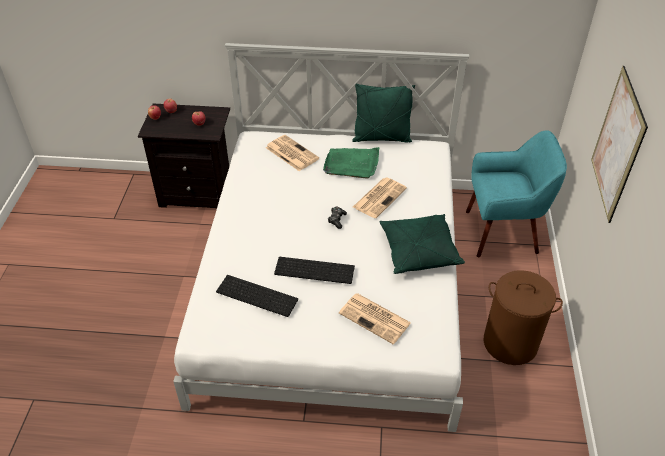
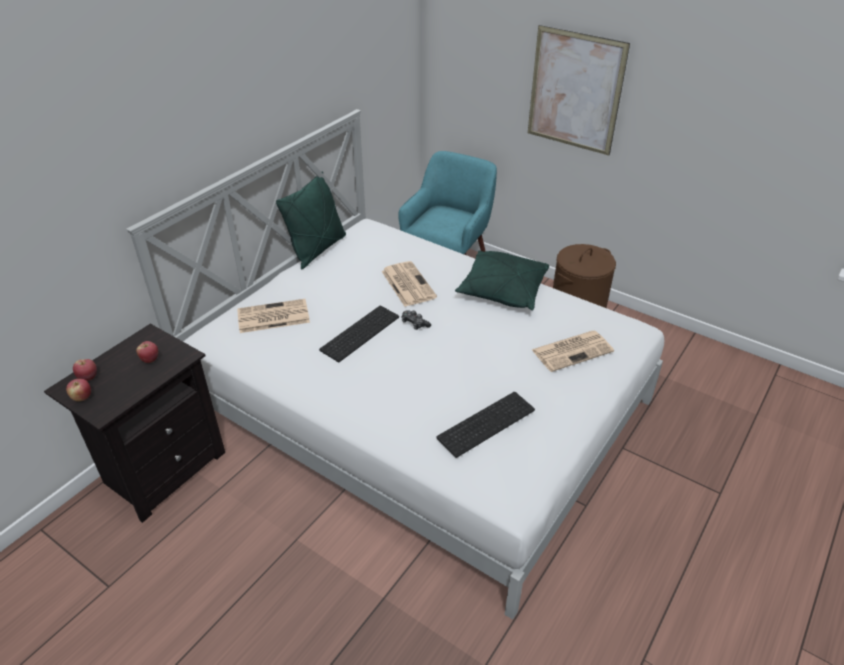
camera: 60 degrees left, 5 degrees down
keyboard [274,257,355,284] -> keyboard moved to [319,306,399,362]
green tray [323,147,379,178] -> none

